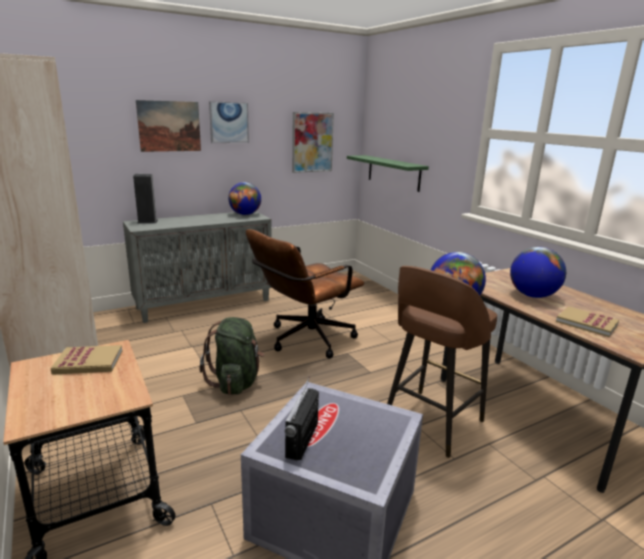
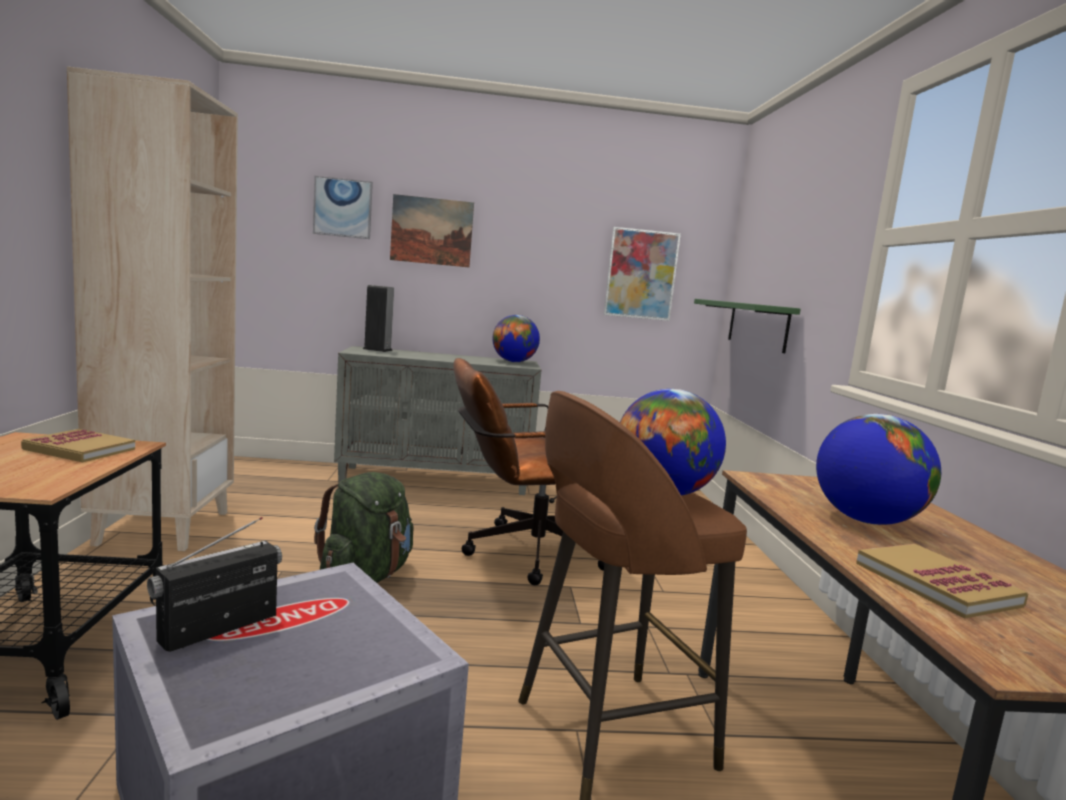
camera: 25 degrees right, 10 degrees down
picture [209,101,249,143] -> picture moved to [313,176,373,239]

